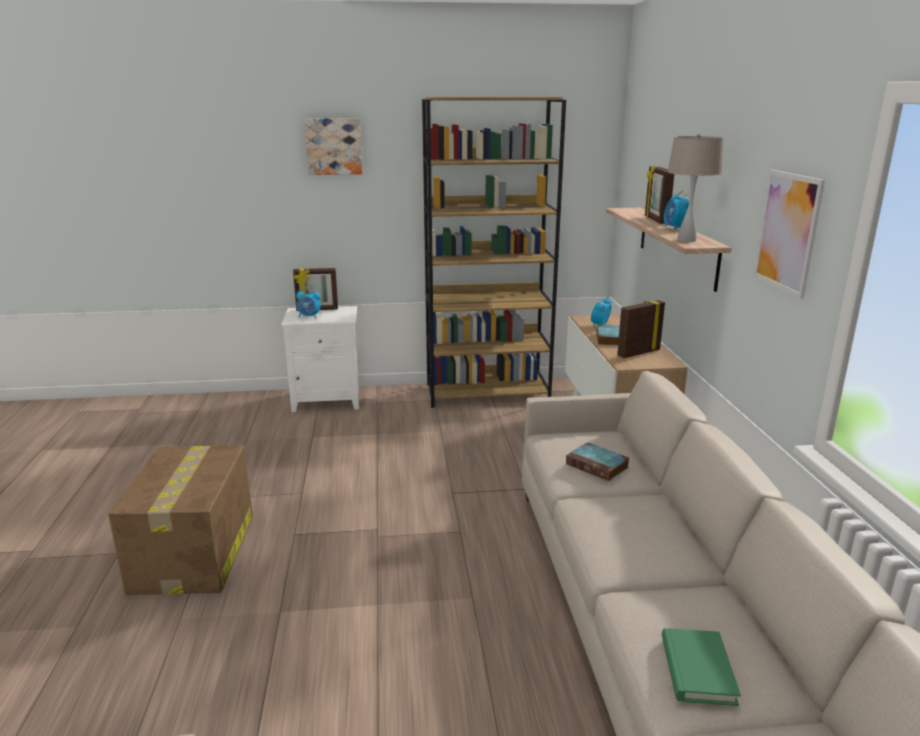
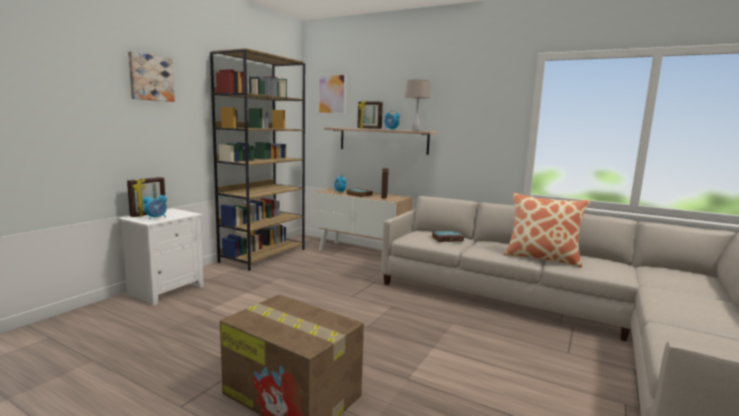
camera: 55 degrees left, 10 degrees down
green book [662,628,741,706] -> none
picture [753,170,825,299] -> picture moved to [318,73,346,115]
none -> pillow [504,193,590,268]

